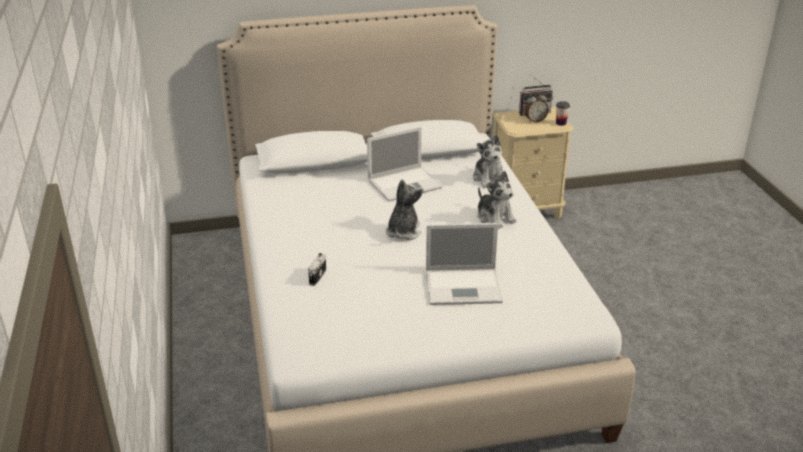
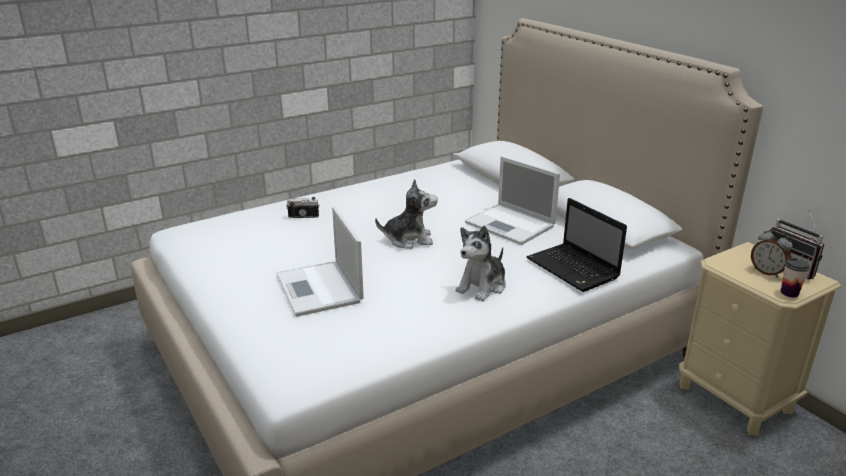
camera: 70 degrees right, 5 degrees down
plush toy [473,135,503,188] -> laptop [526,198,627,292]

